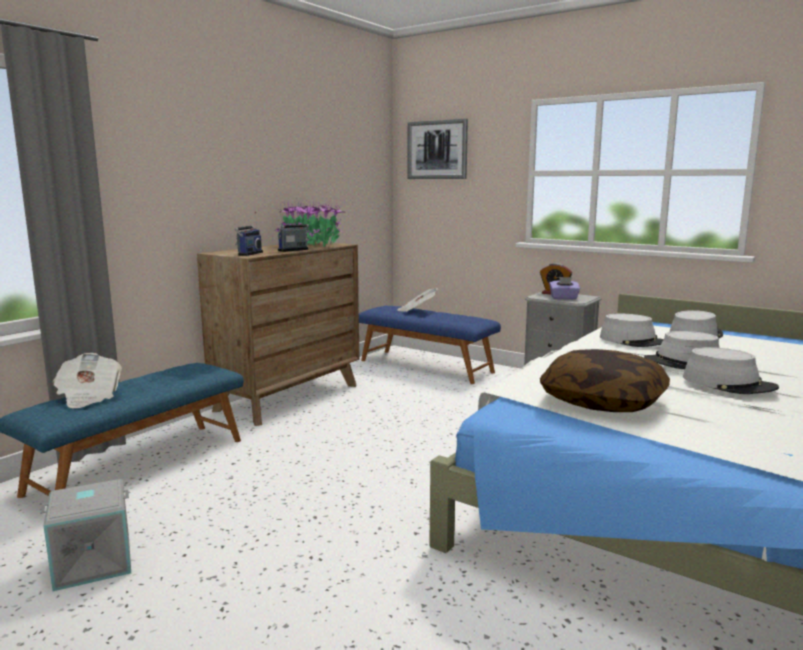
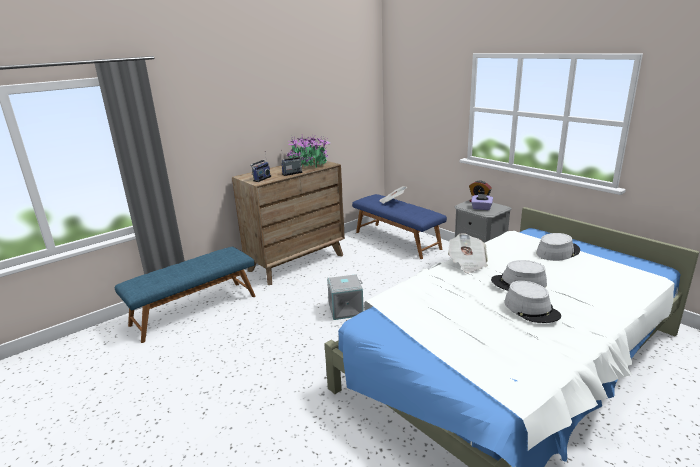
camera: 15 degrees right, 10 degrees up
grey storage box [40,479,131,591] -> grey storage box moved to [327,274,364,320]
newspaper [53,353,122,409] -> newspaper moved to [448,233,488,273]
picture [408,119,468,179] -> none
pillow [540,349,670,412] -> none
grey hat [600,314,664,347] -> none

